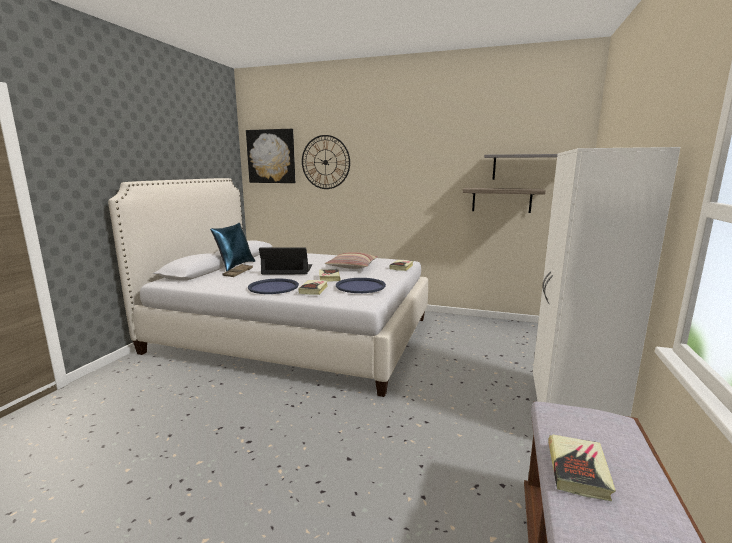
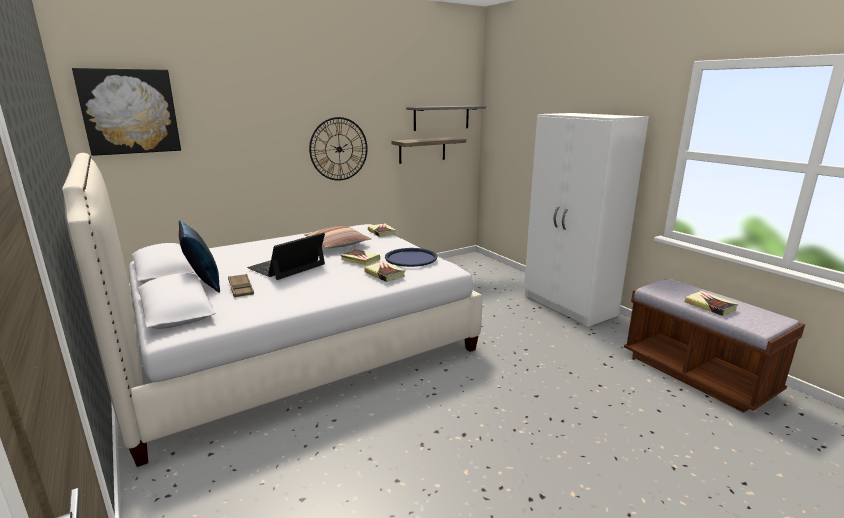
camera: 50 degrees left, 5 degrees up
blue tray [248,279,299,294] -> none
wall clock [302,135,350,189] -> wall clock moved to [309,117,367,181]

